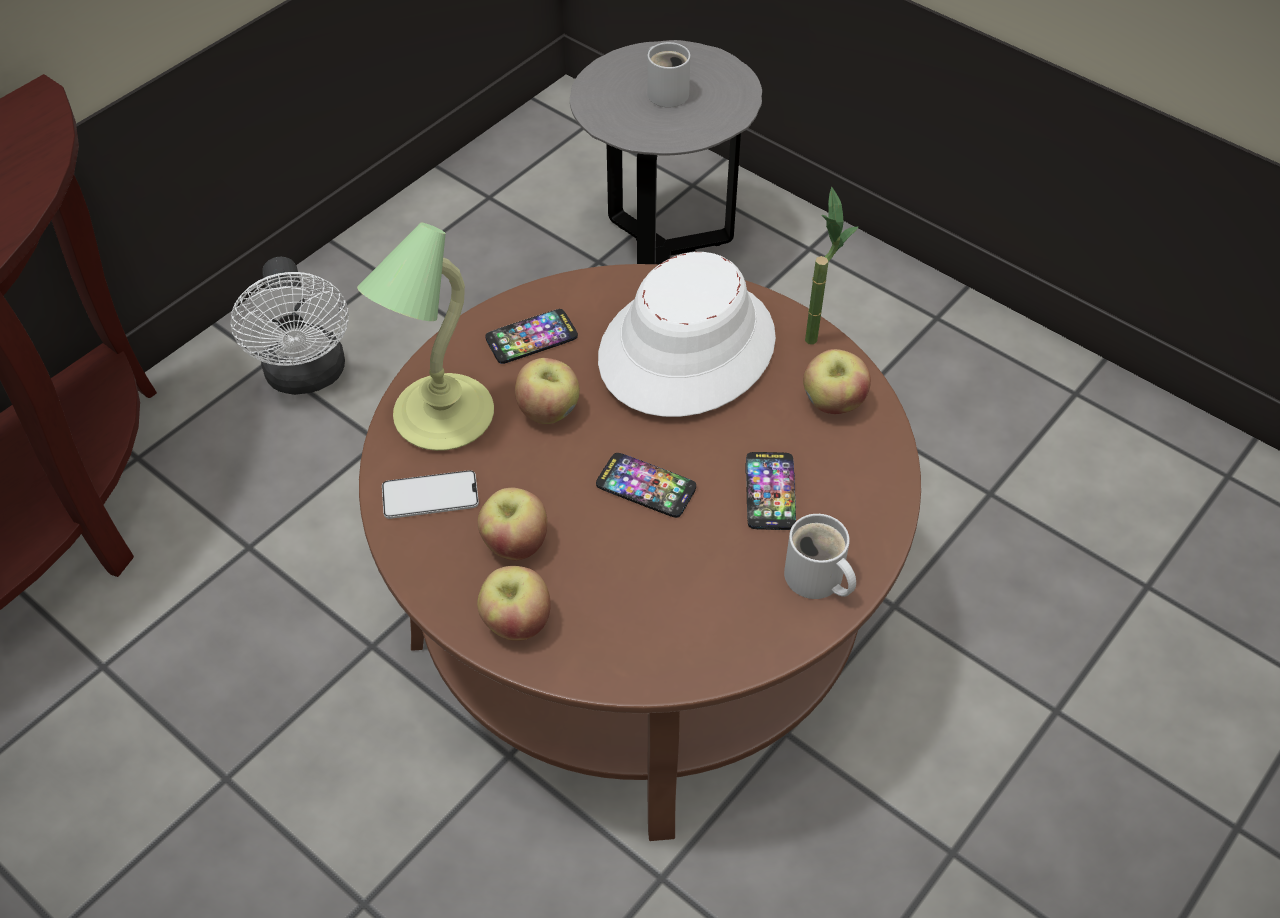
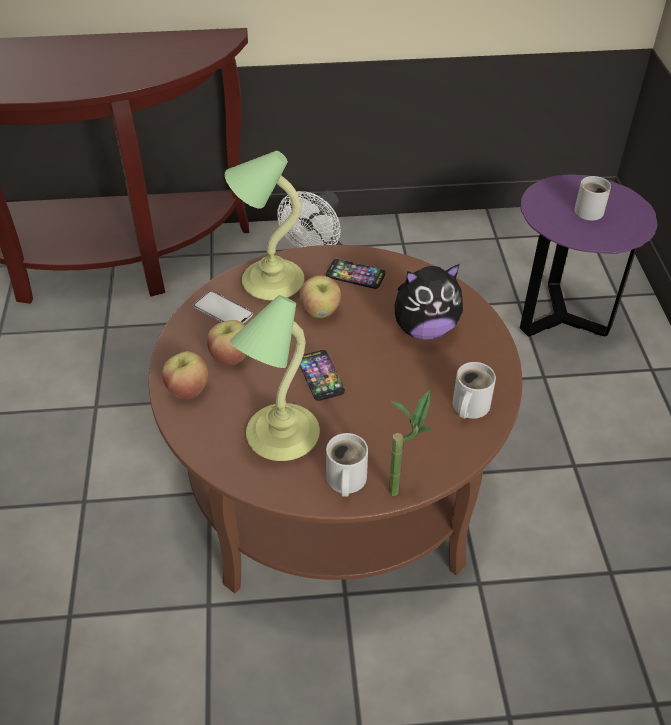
camera: 45 degrees right, 5 degrees down
grey side table [570,40,762,264] -> purple side table [520,174,657,336]
white hat [598,252,776,417] -> plush toy [394,264,463,340]
phone [745,452,796,530] -> none
apple [803,349,871,414] -> white mug [453,362,496,419]
potted plant [805,187,859,344] -> potted plant moved to [389,389,432,496]
none -> table lamp [230,295,320,461]

